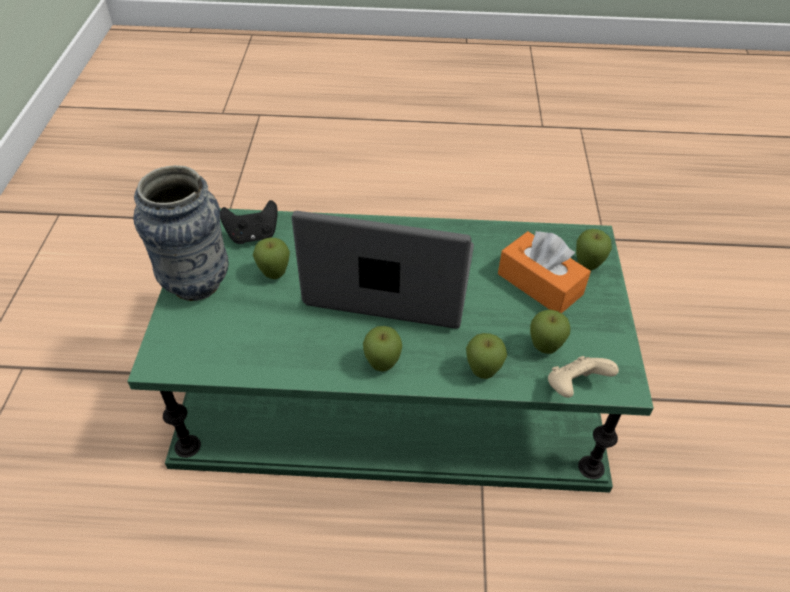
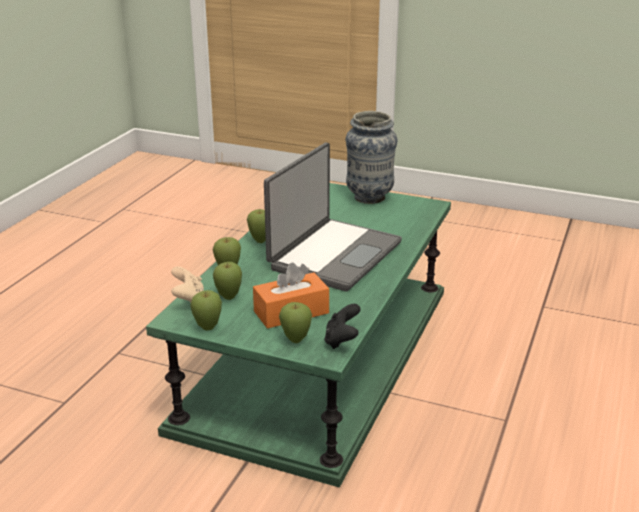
camera: 110 degrees right, 20 degrees down
black game controller [220,200,278,244] -> black game controller moved to [324,304,361,349]
apple [253,238,290,279] -> apple moved to [190,290,222,330]

